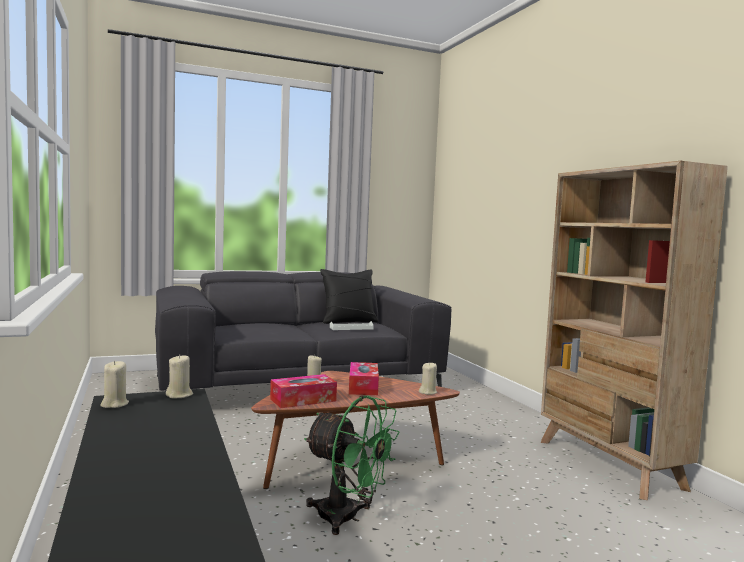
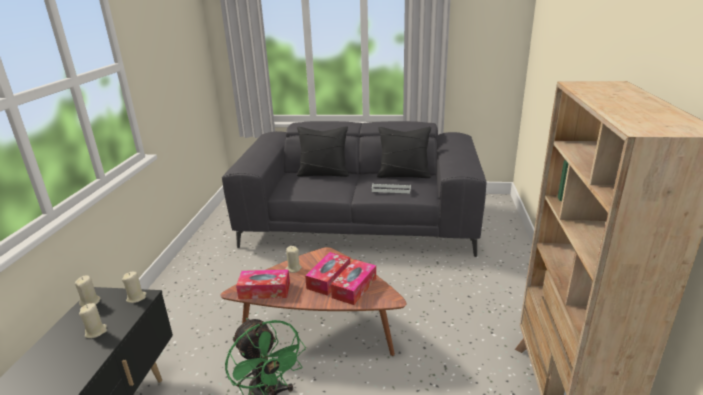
camera: 30 degrees right, 20 degrees up
beige candle [419,362,437,395] -> beige candle moved to [79,303,107,338]
none -> black pillow [297,126,349,177]
none -> tissue box [331,260,376,305]

